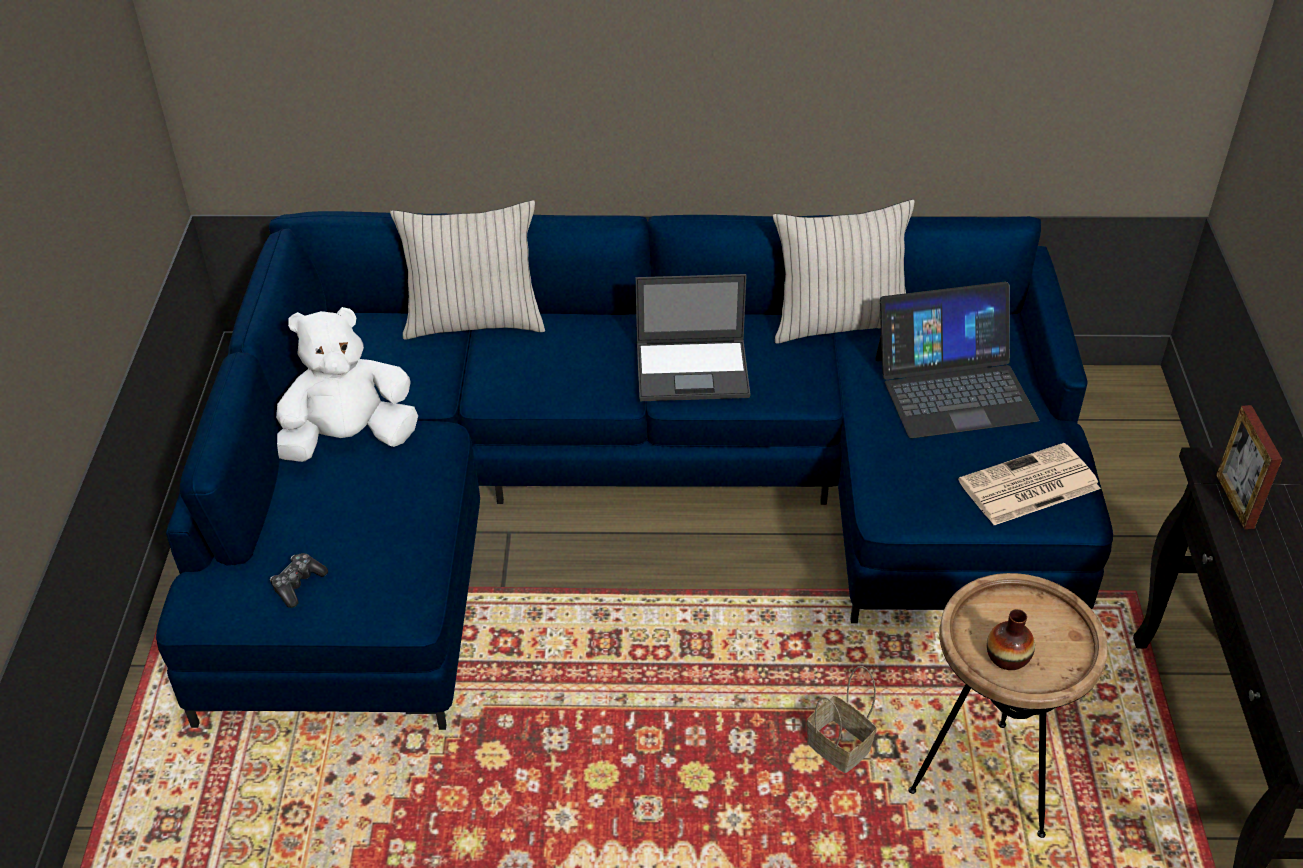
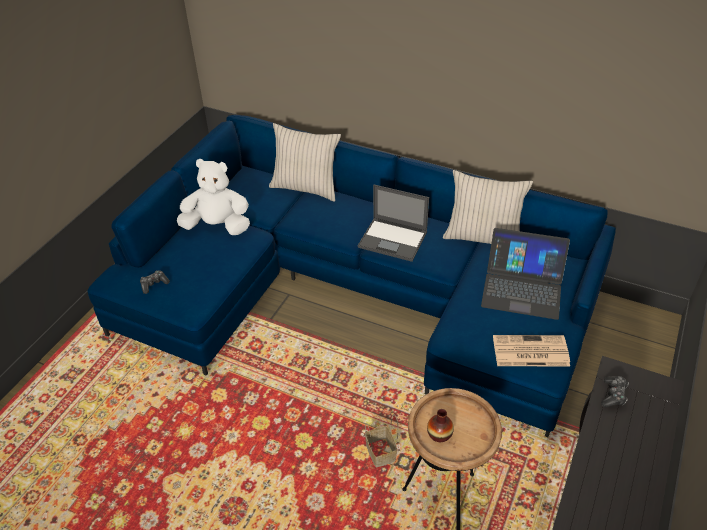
camera: 25 degrees right, 0 degrees up
picture frame [1216,405,1282,529] -> game controller [601,376,629,407]

